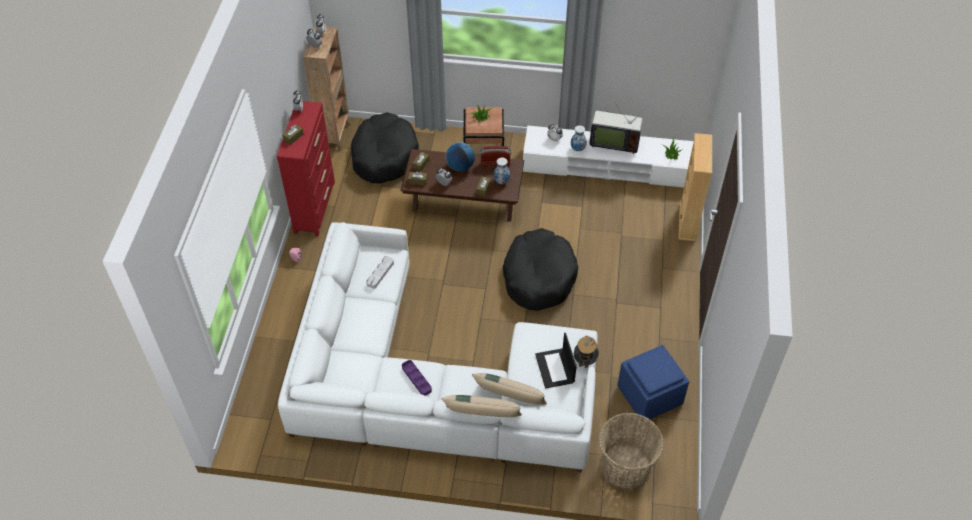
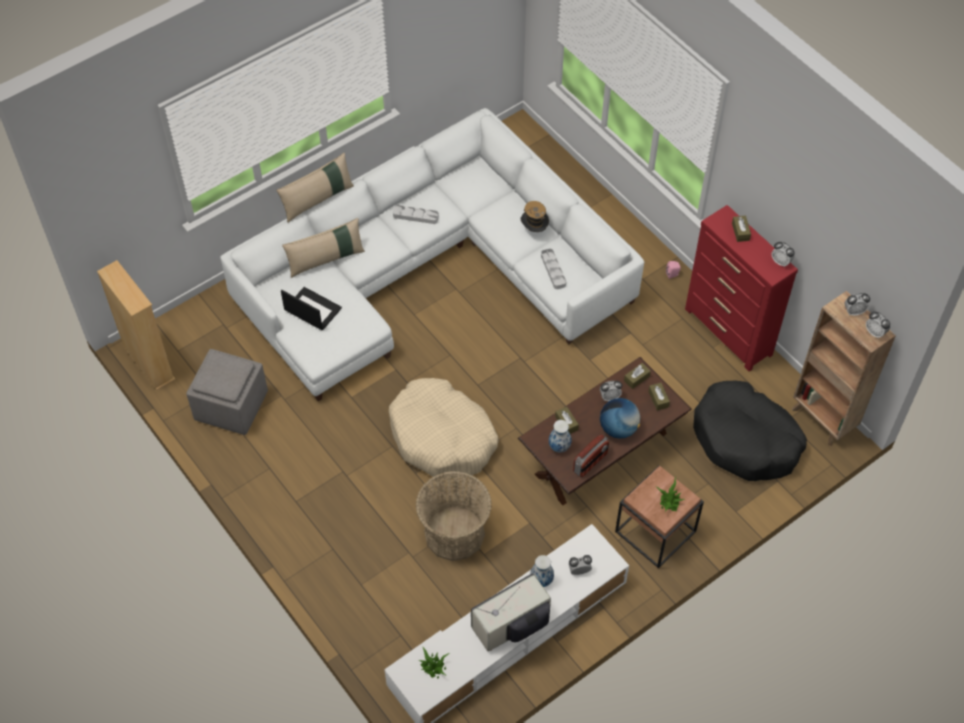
camera: 135 degrees right, 5 degrees up
purple tray [402,360,432,396] -> grey tray [393,205,439,224]
black dog bed [503,228,578,311] -> beige dog bed [389,378,499,479]
hat [574,336,599,368] -> hat moved to [520,201,549,232]
basket [599,413,664,490] -> basket moved to [416,471,492,561]
blue ottoman [617,345,689,422] -> grey ottoman [186,349,268,435]
beige bookcase [679,133,712,241] -> beige bookcase moved to [97,260,175,390]

